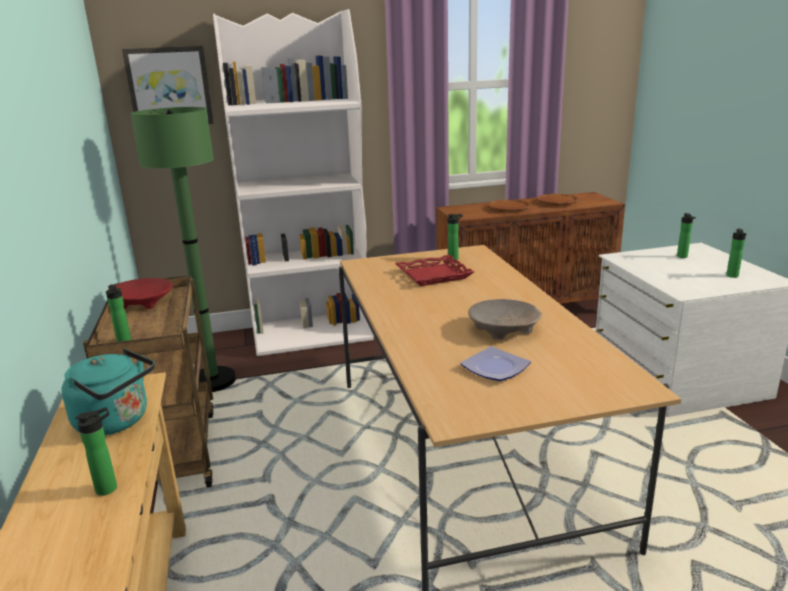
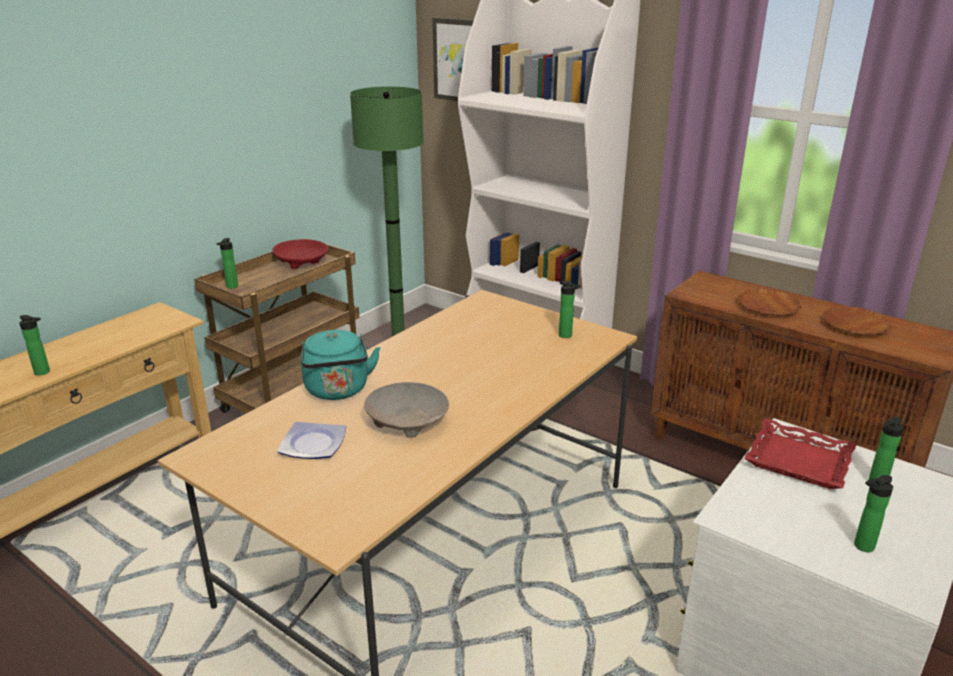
camera: 50 degrees right, 5 degrees up
turquoise kettle [61,348,155,435] -> turquoise kettle moved to [301,330,380,400]
red tray [395,255,474,286] -> red tray moved to [744,419,857,489]

